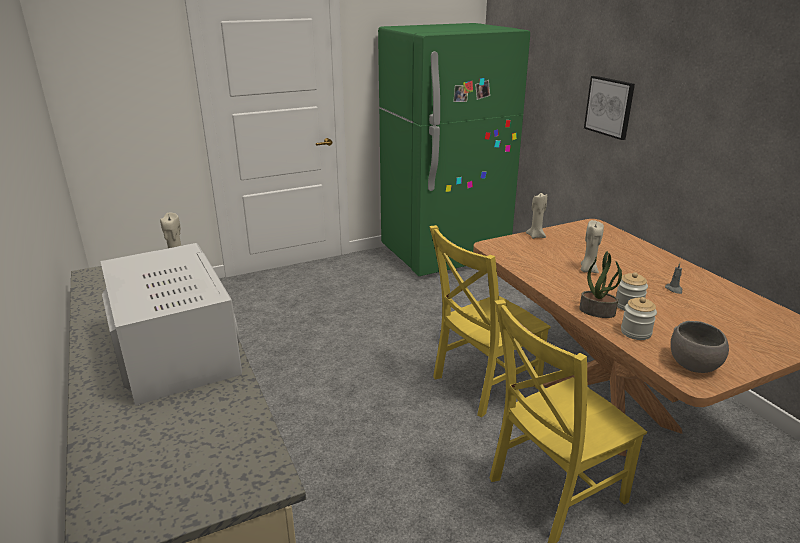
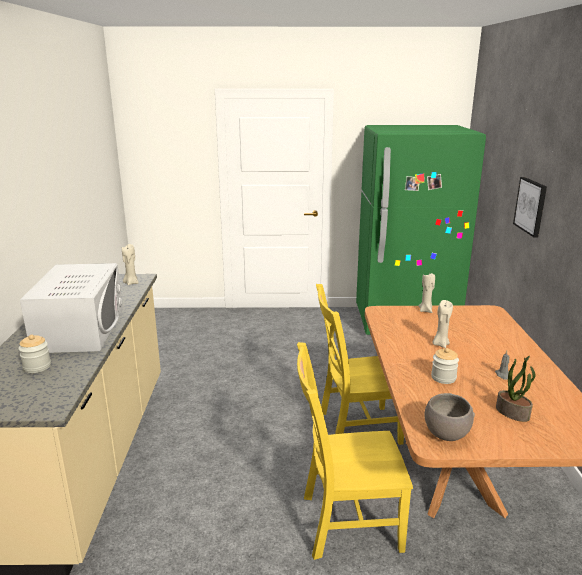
camera: 25 degrees right, 5 degrees down
potted plant [579,251,622,318] -> potted plant moved to [496,356,536,422]
jar [621,297,657,340] -> jar moved to [18,335,51,373]

